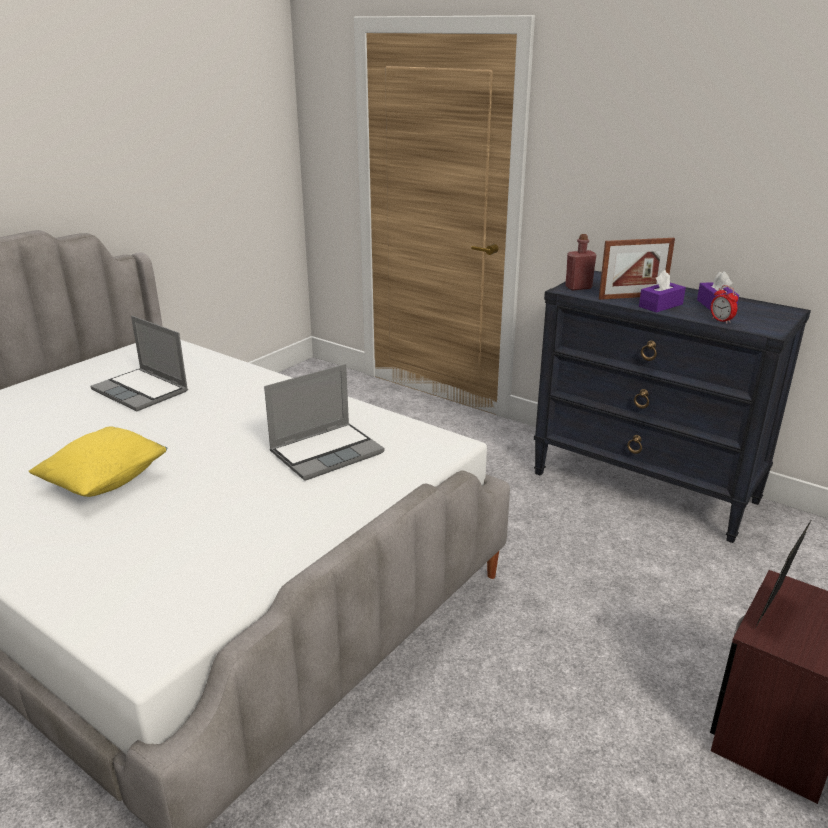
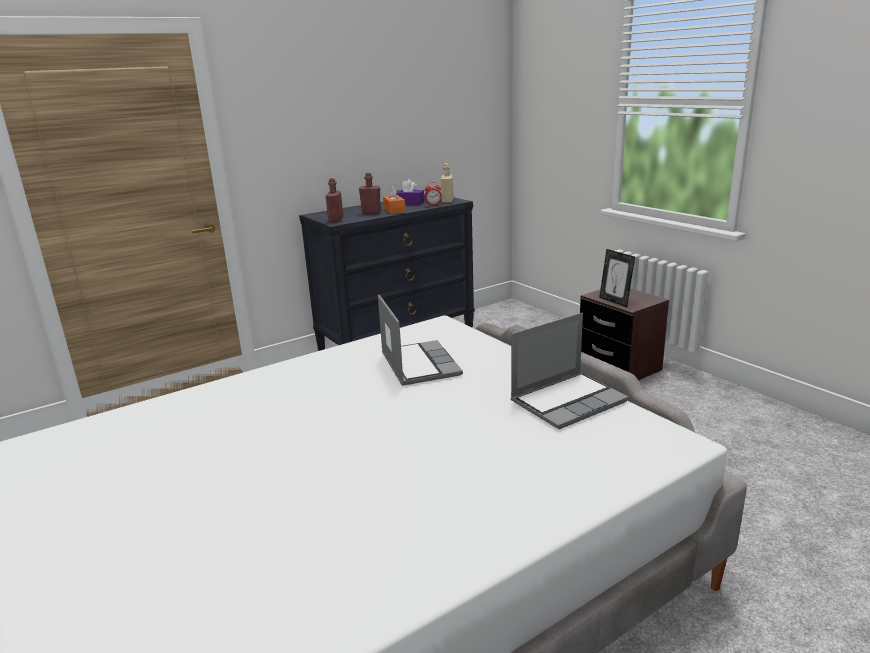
camera: 70 degrees left, 5 degrees down
yellow pillow [29,426,168,497] -> none
laptop [90,316,188,411] -> laptop moved to [510,313,629,430]
picture frame [599,238,675,300] -> red bottle [359,173,381,214]
purple tissue box [639,270,686,313] -> orange tissue box [383,186,406,214]
none -> beige bottle [441,163,454,203]

